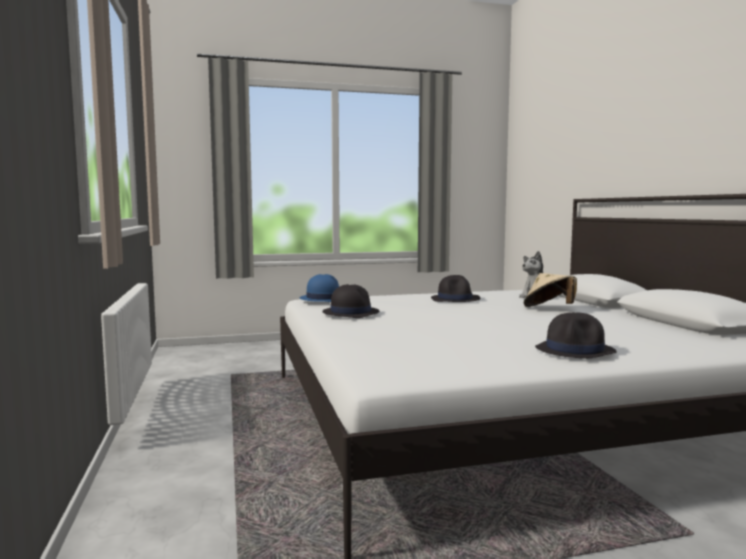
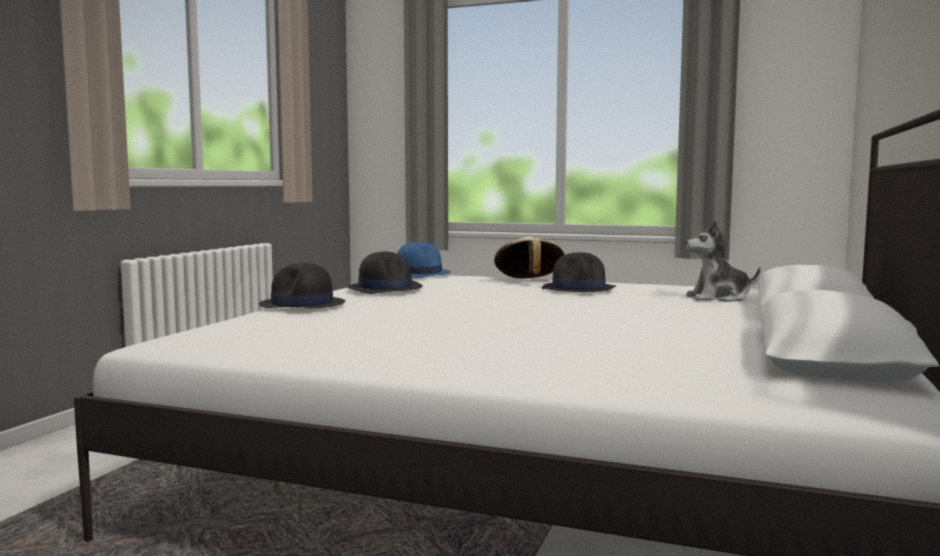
camera: 35 degrees right, 0 degrees up
beige hat [524,273,577,307] -> beige hat moved to [494,236,565,278]
black hat [535,312,617,358] -> black hat moved to [258,263,345,308]

